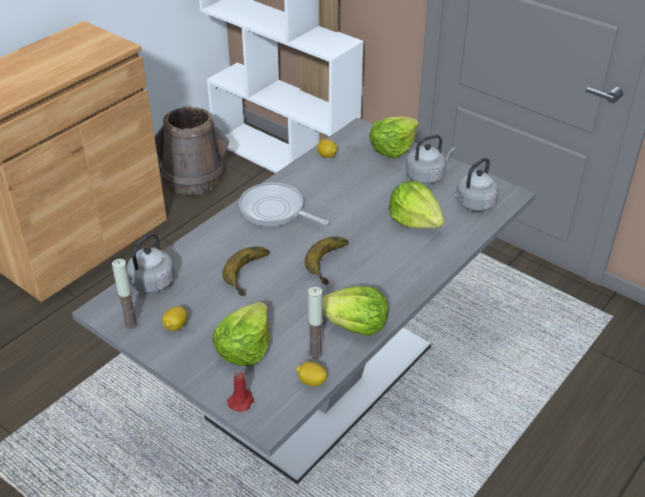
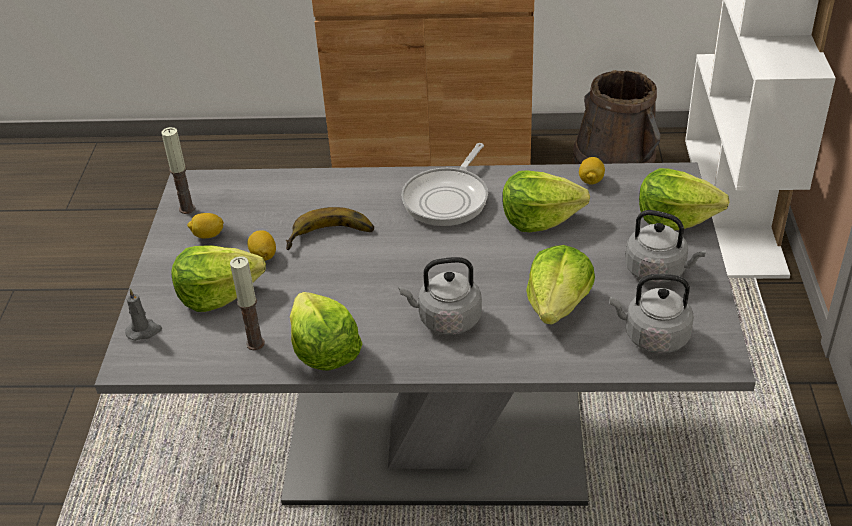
camera: 55 degrees right, 0 degrees up
grey kettle [127,233,175,293] -> grey kettle moved to [399,257,482,335]
red candle [227,370,254,412] -> grey candle [125,288,162,341]
frying pan [239,183,329,226] -> frying pan turned 150 degrees counterclockwise [402,143,488,226]
lemon [296,362,327,386] -> lemon moved to [247,230,276,261]
banana [305,236,348,284] -> none
none -> lettuce [502,171,590,232]

